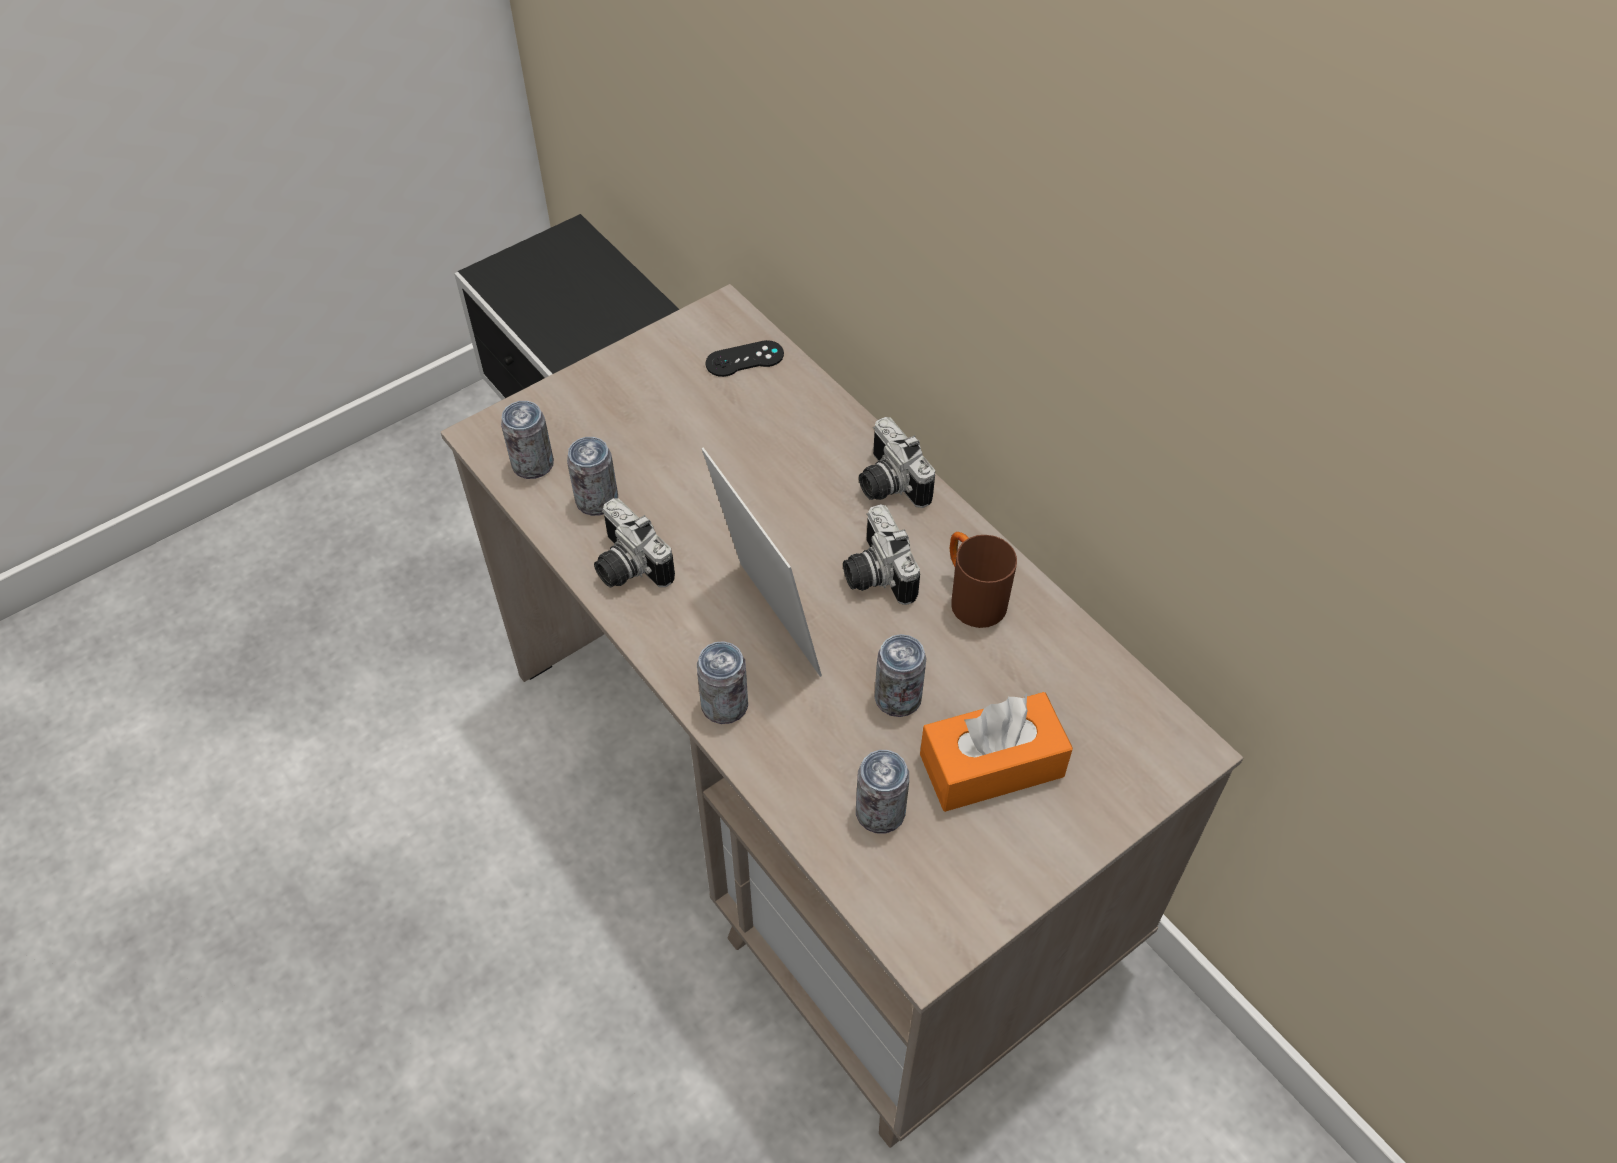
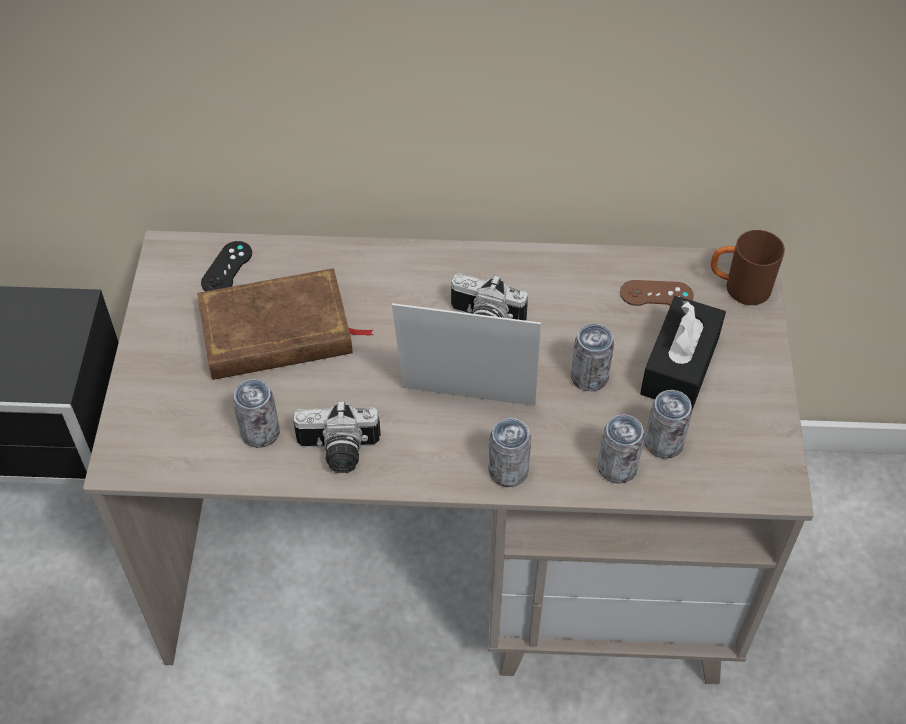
camera: 50 degrees left, 0 degrees up
can [501,401,554,479] -> can moved to [598,414,645,484]
camera [859,417,935,508] -> none
orange tissue box [920,692,1073,812] -> black tissue box [640,296,726,410]
brown mug [950,532,1017,628] -> brown mug moved to [711,230,785,305]
none -> brown book [197,268,373,380]
none -> brown game controller [620,280,694,306]

